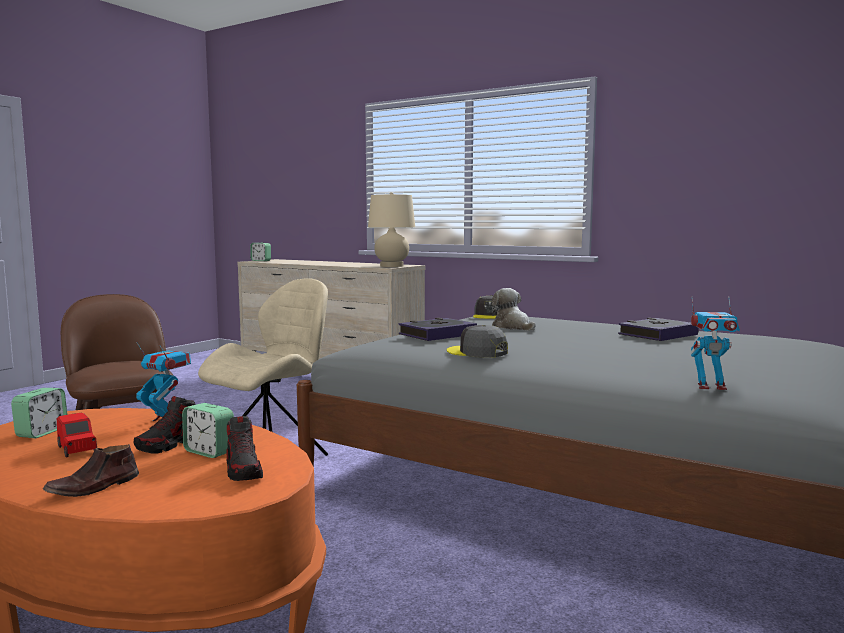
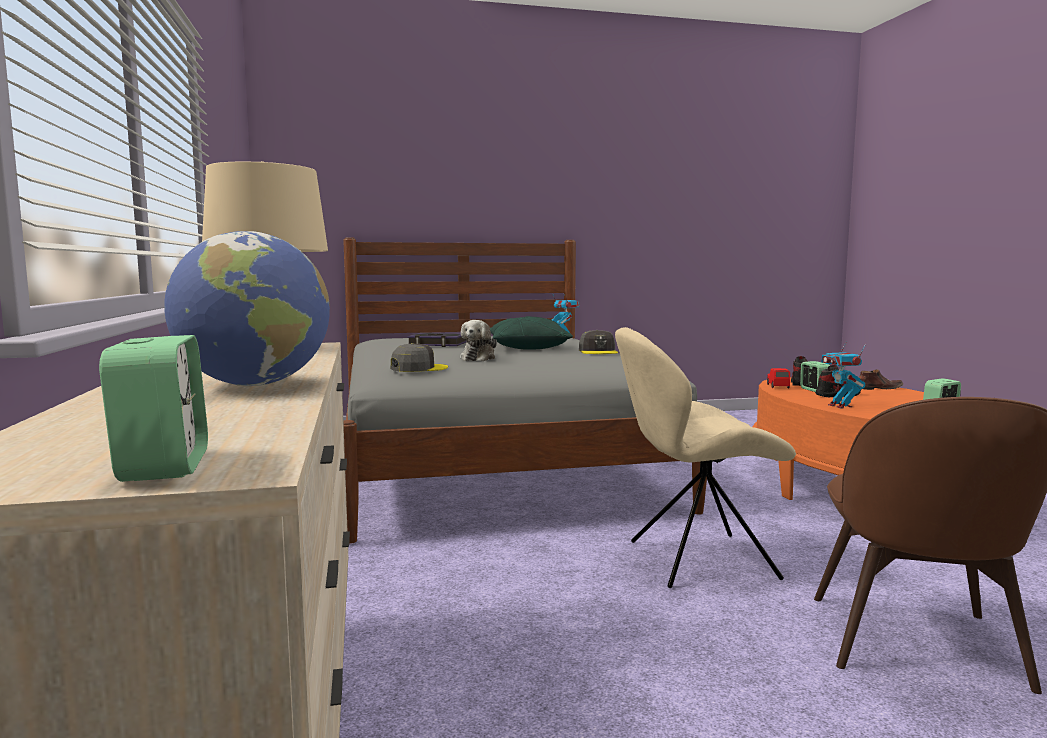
camera: 135 degrees left, 0 degrees up
red toy car [57,412,97,458] -> red toy car moved to [767,368,790,389]
book [399,318,477,341] -> none
none -> globe [164,231,330,386]
none -> green pillow [490,316,573,350]

